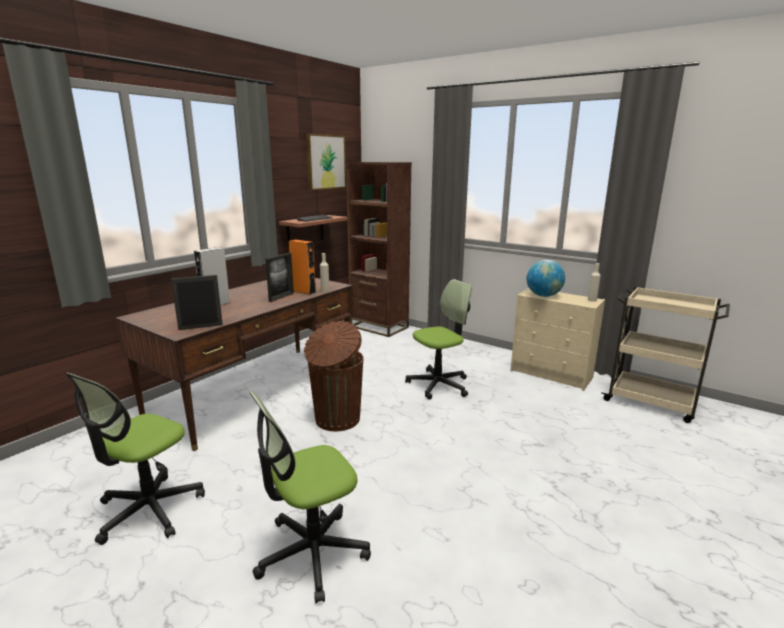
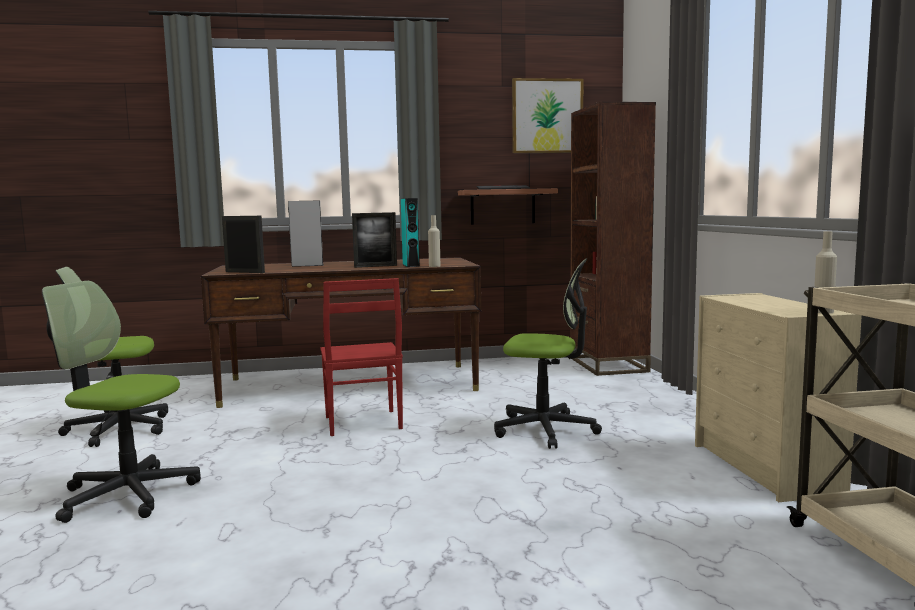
camera: 45 degrees right, 10 degrees down
orange speaker [289,240,316,295] -> turquoise speaker [401,198,420,267]
brown trash can [304,321,364,431] -> red chair [320,278,403,436]
globe [527,260,565,297] -> none

